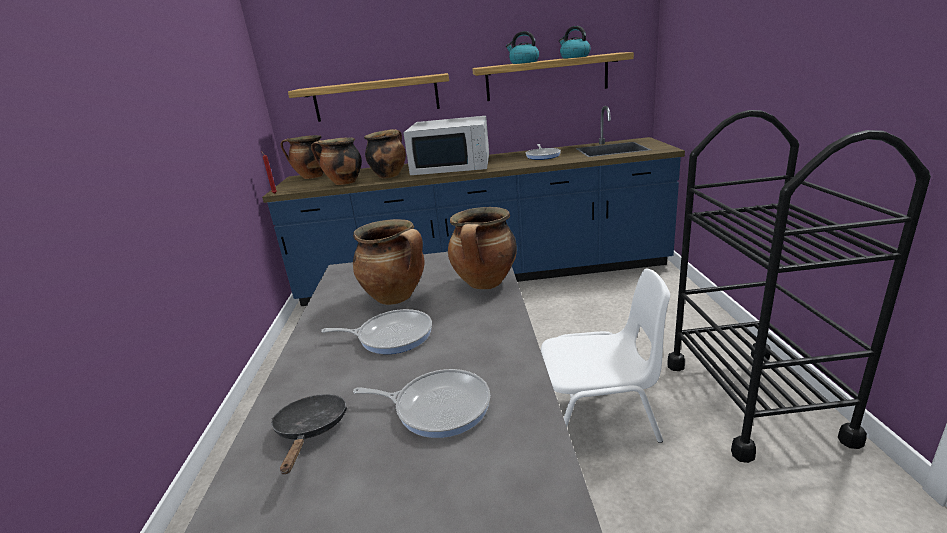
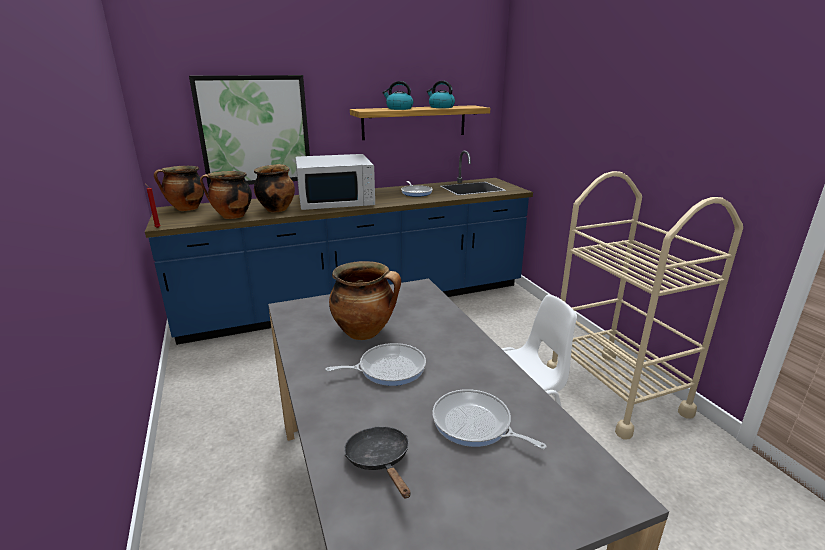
camera: 20 degrees left, 0 degrees up
shelf [288,73,449,122] -> picture [189,75,310,188]
frying pan [353,369,490,438] -> frying pan turned 135 degrees counterclockwise [432,389,546,449]
cooking pot [448,207,517,289] -> none
black cart [667,110,931,463] -> beige cart [547,171,743,440]

